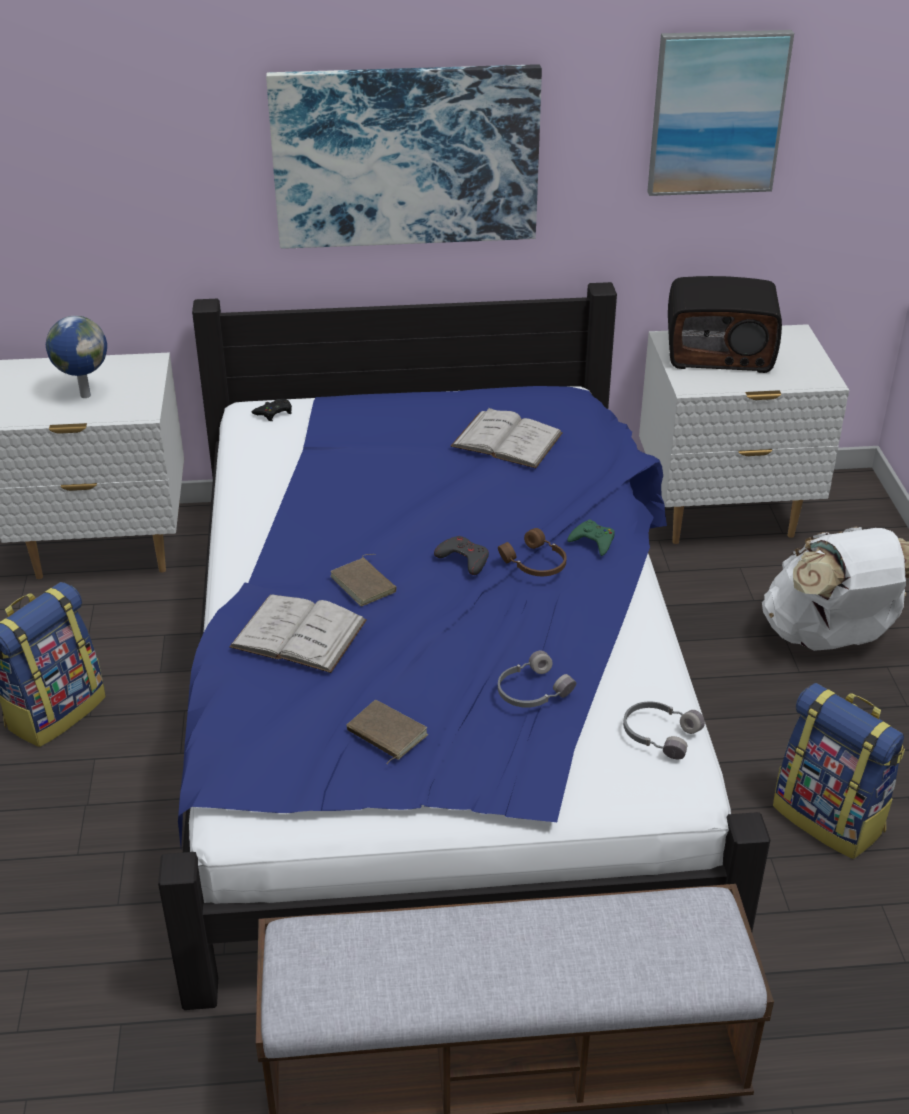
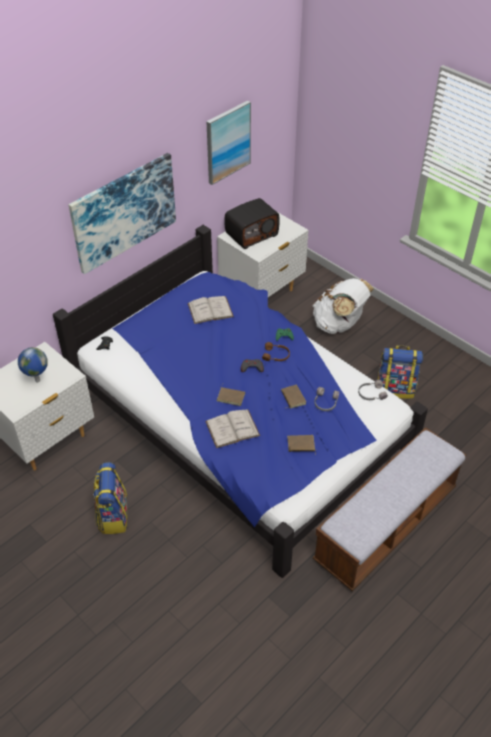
camera: 40 degrees left, 10 degrees up
none -> brown book [281,384,306,408]

